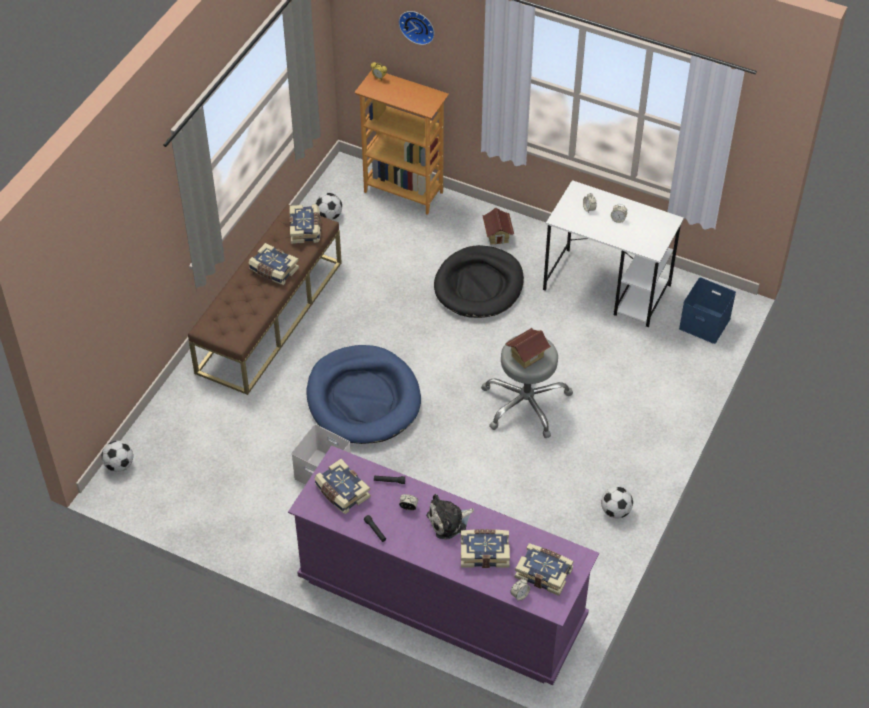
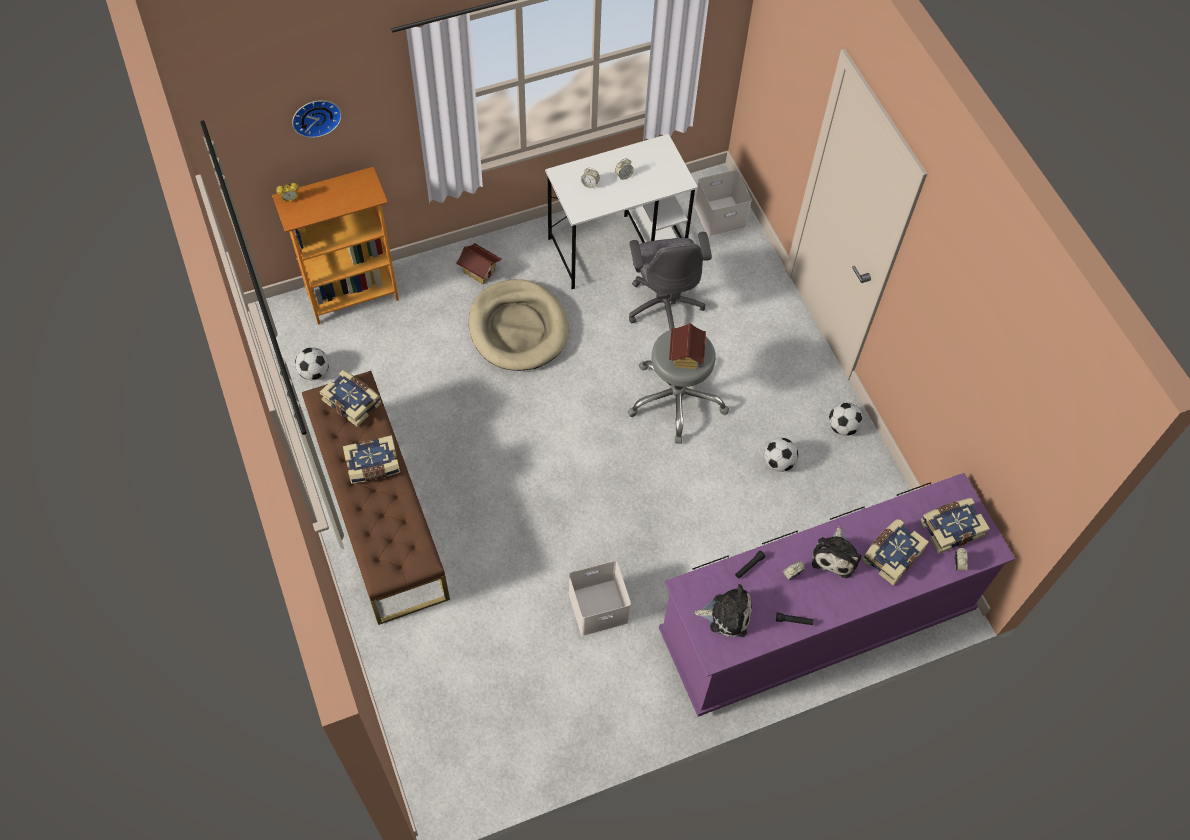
camera: 50 degrees left, 10 degrees up
football [101,441,133,472] -> football moved to [764,438,798,472]
blue dog bed [306,345,421,444] -> none
book [314,459,371,514] -> plush toy [694,584,752,637]
black dog bed [434,245,524,318] -> beige dog bed [469,279,569,371]
blue storage box [679,277,736,344] -> white storage box [694,170,752,237]
none -> grey office chair [629,232,712,330]

